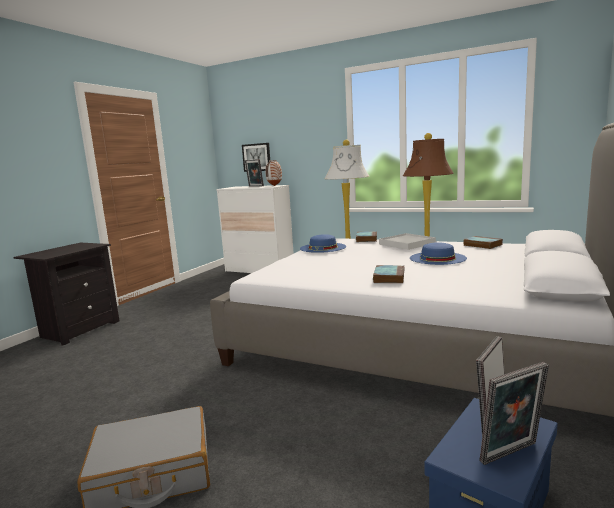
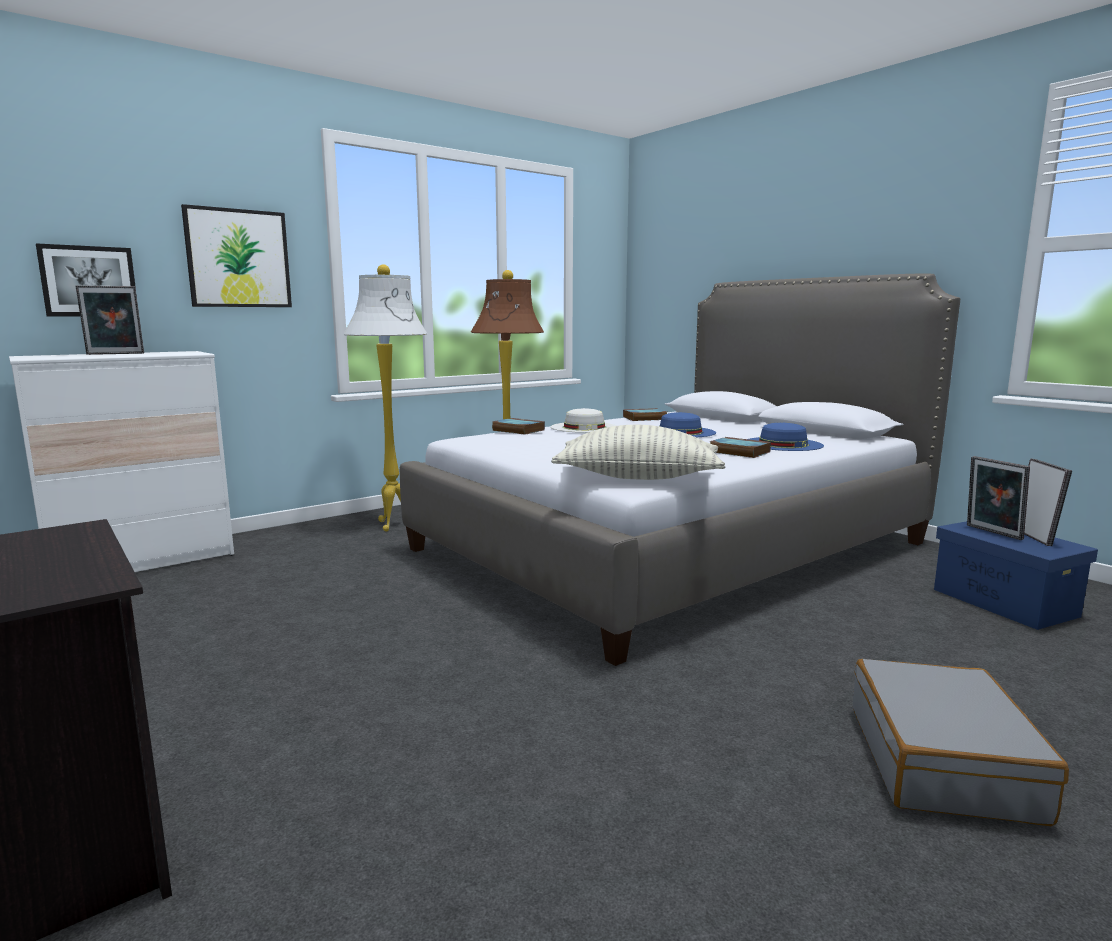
camera: 65 degrees left, 0 degrees up
vase [265,160,282,186] -> none
blue hat [300,234,346,253] -> blue hat moved to [749,423,824,451]
white tray [379,233,436,250] -> white hat [551,408,617,433]
none -> picture [181,204,292,307]
none -> pillow [551,425,725,480]

